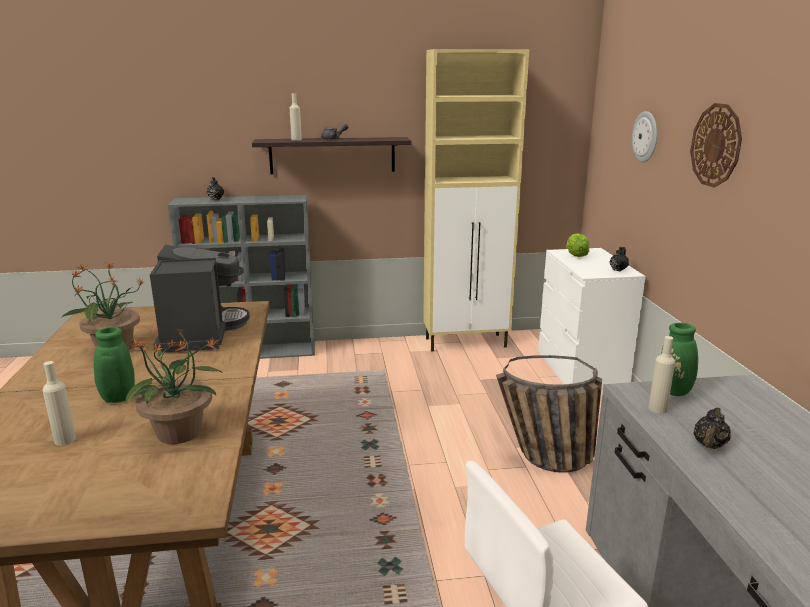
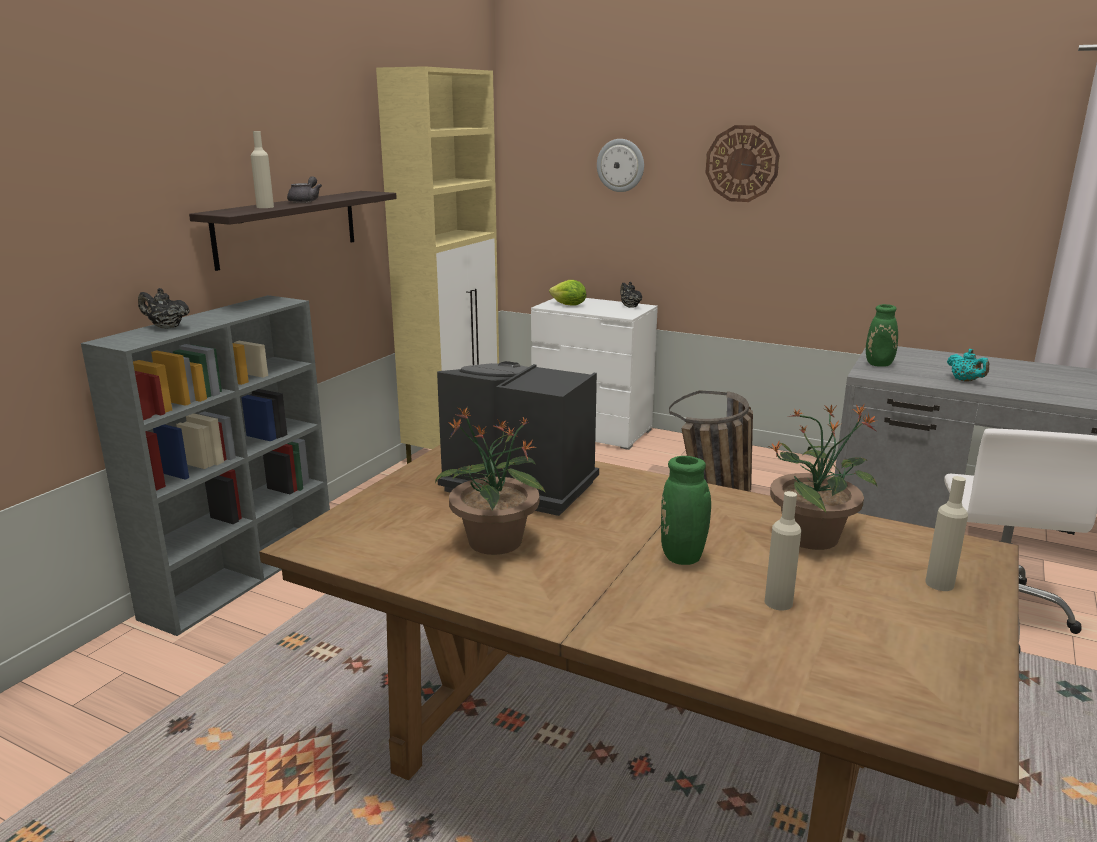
camera: 55 degrees left, 0 degrees up
beige bottle [648,336,675,414] -> beige bottle moved to [925,476,968,591]
black teapot [694,408,731,449] -> turquoise teapot [947,349,989,382]

